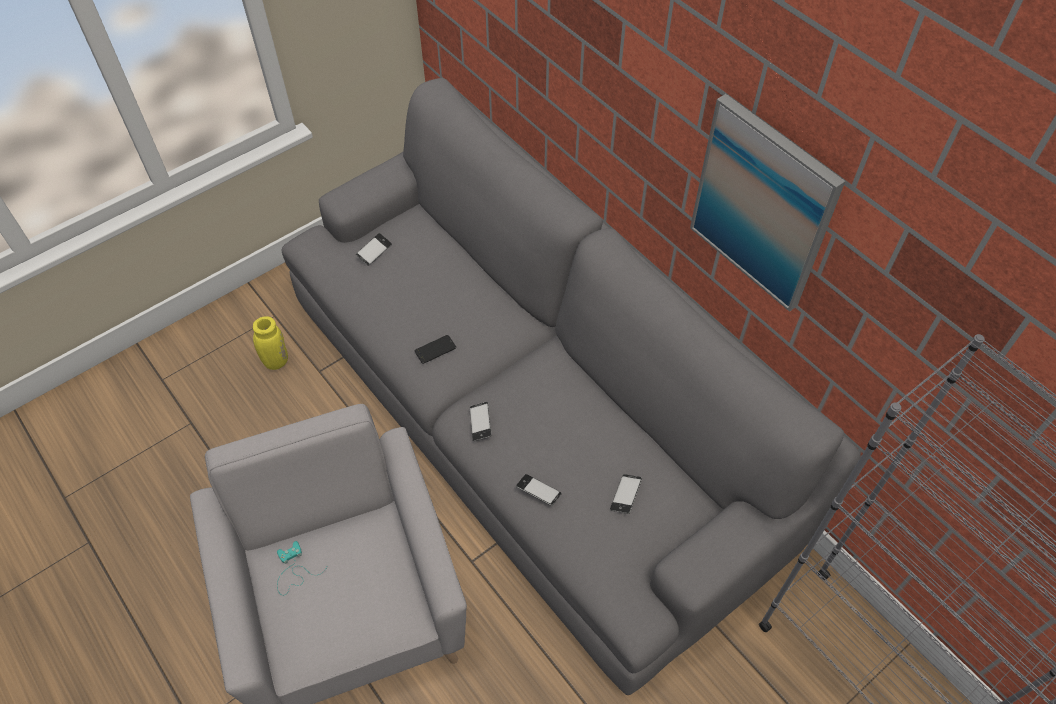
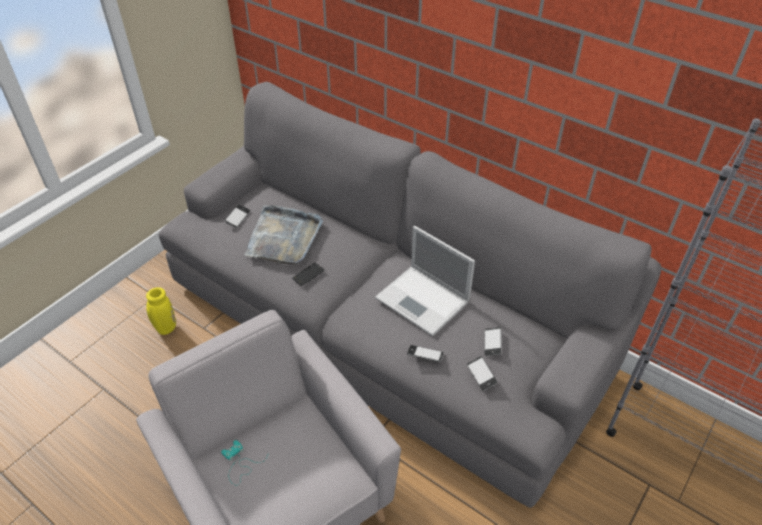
camera: 15 degrees left, 10 degrees down
phone [470,402,492,441] -> phone moved to [467,356,498,391]
picture [690,94,845,312] -> none
none -> grey tray [245,205,323,265]
none -> laptop [375,226,475,336]

